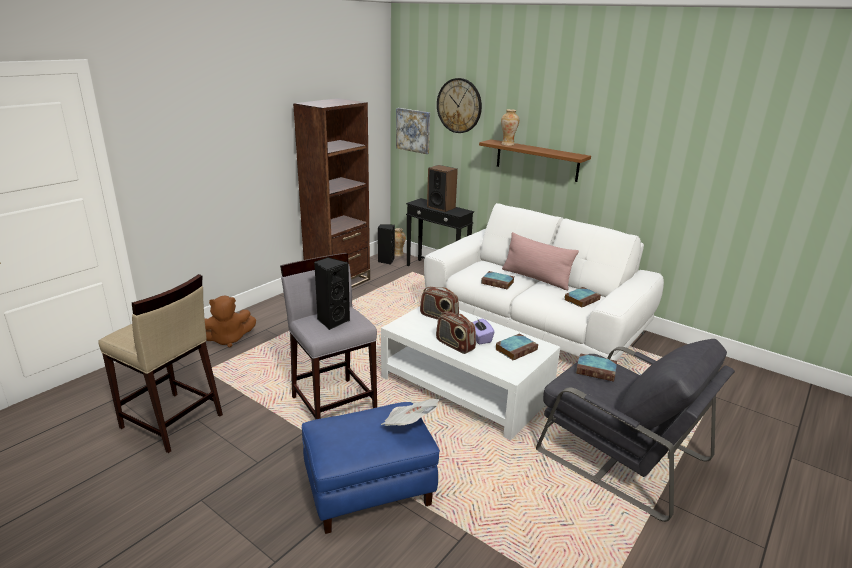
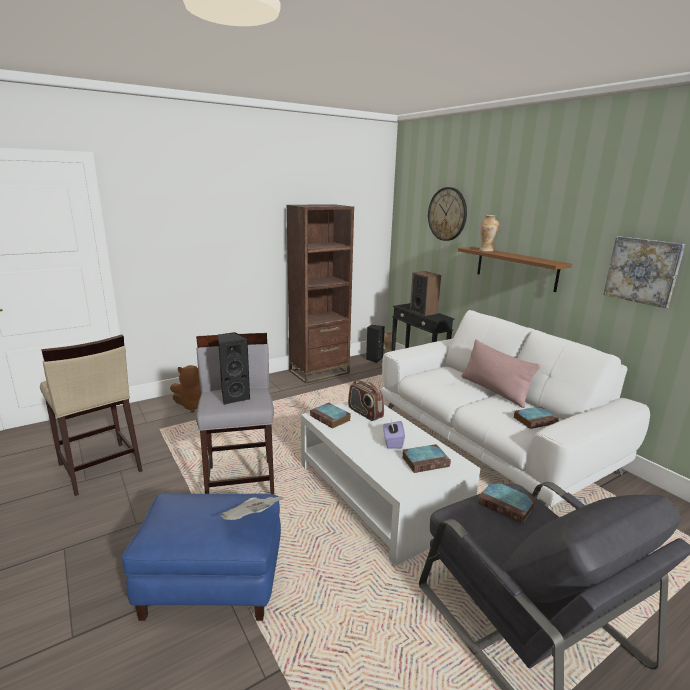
camera: 20 degrees right, 5 degrees down
picture [396,108,430,154] -> picture moved to [604,236,685,308]
radio [436,311,476,354] -> none
book [481,271,514,289] -> book moved to [310,403,351,429]

